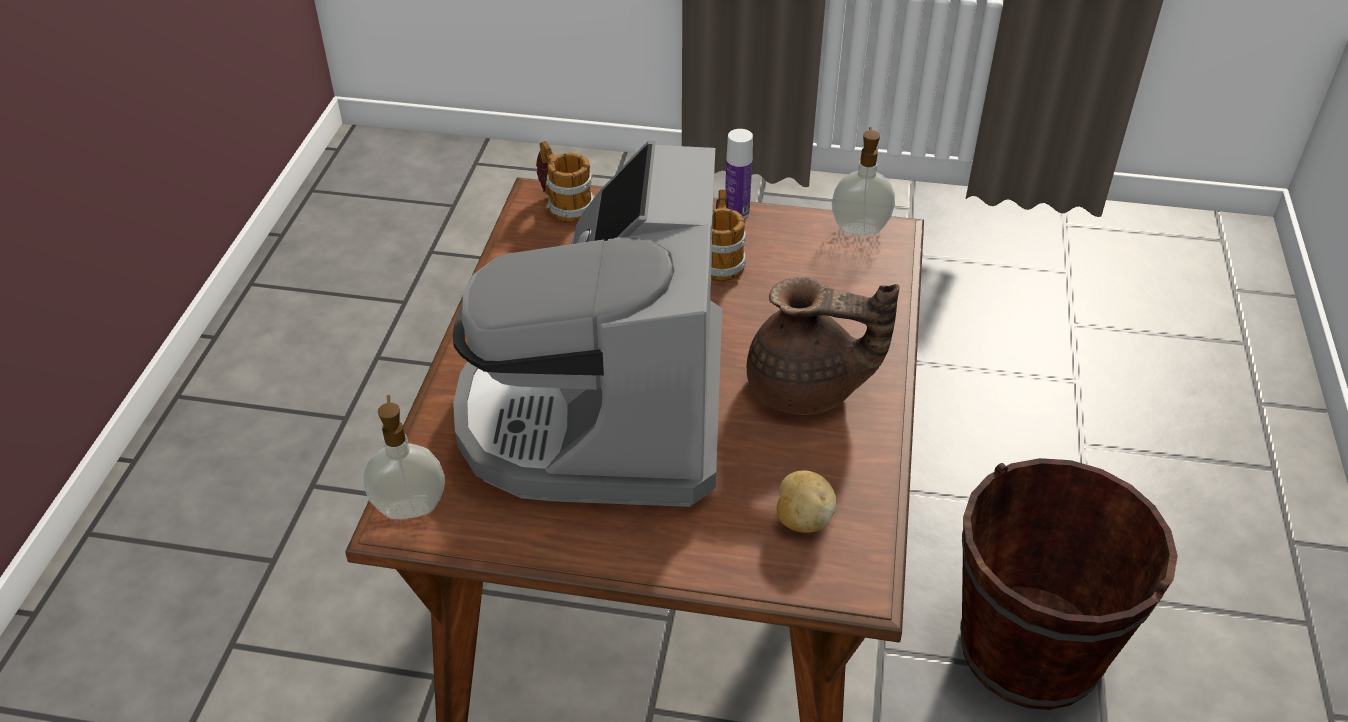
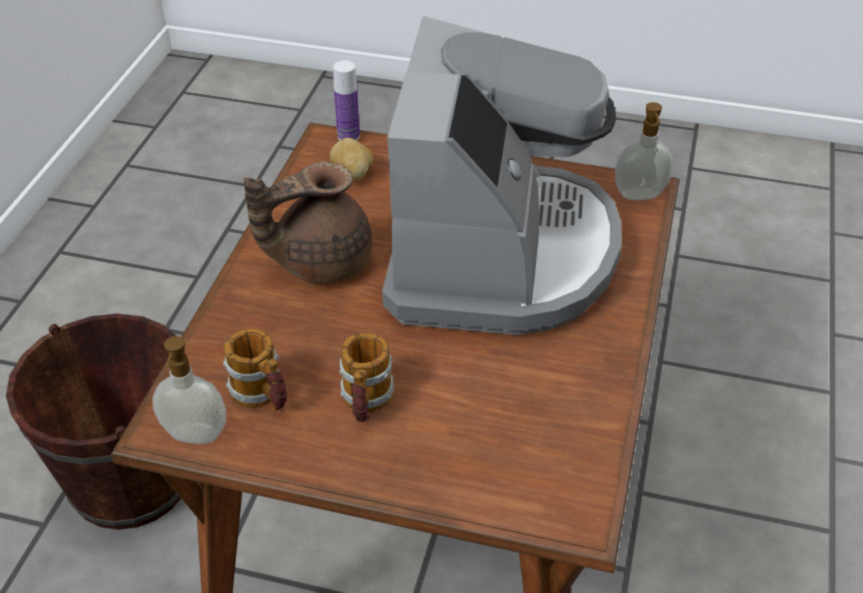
camera: 175 degrees left, 0 degrees up
mug [536,141,595,222] -> mug moved to [223,329,287,410]
bottle [725,129,753,218] -> bottle moved to [333,61,360,141]
brown teapot [747,277,899,415] -> brown teapot turned 45 degrees counterclockwise [244,161,372,283]

